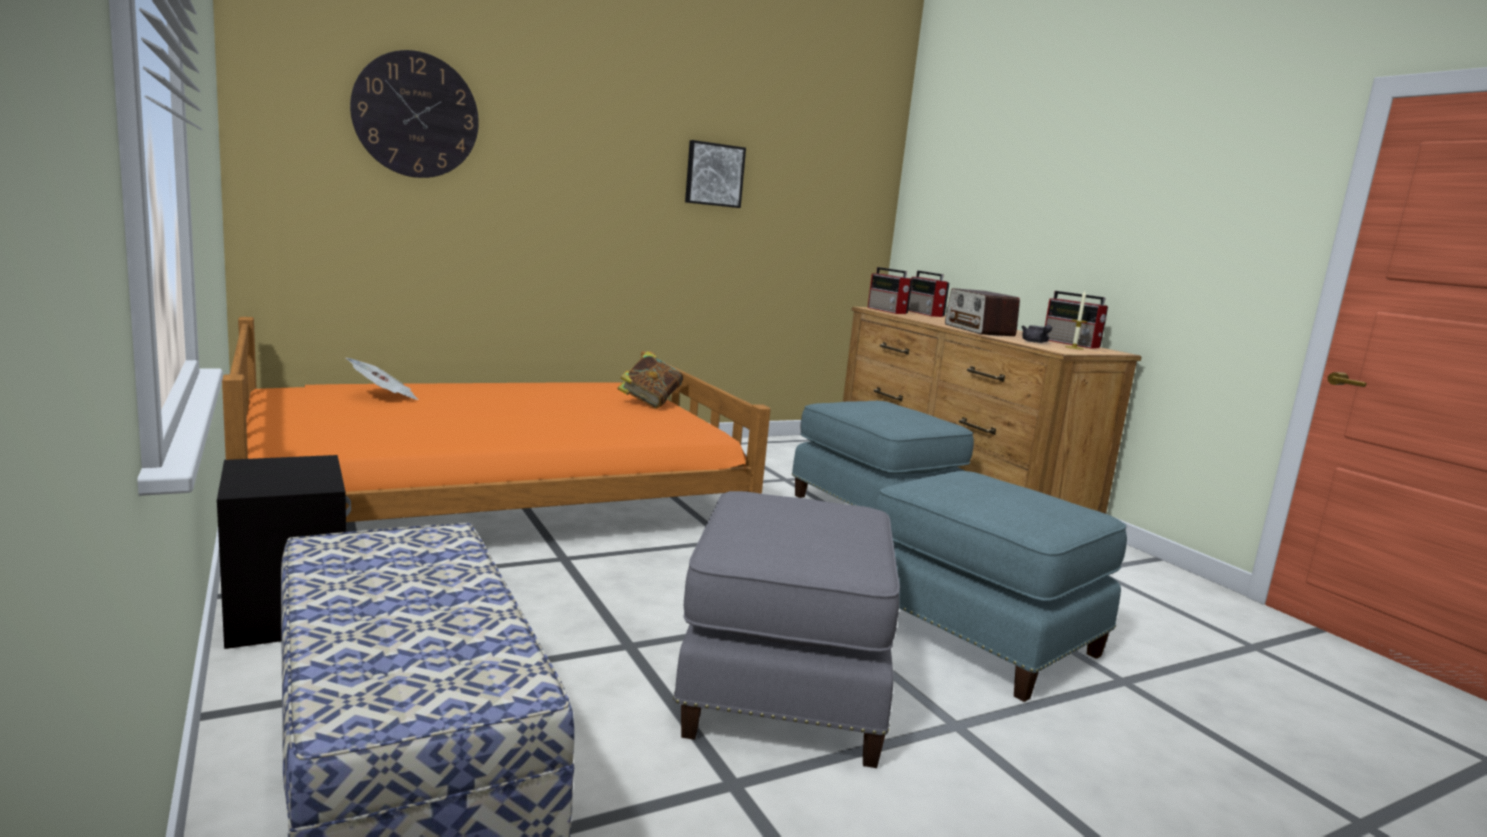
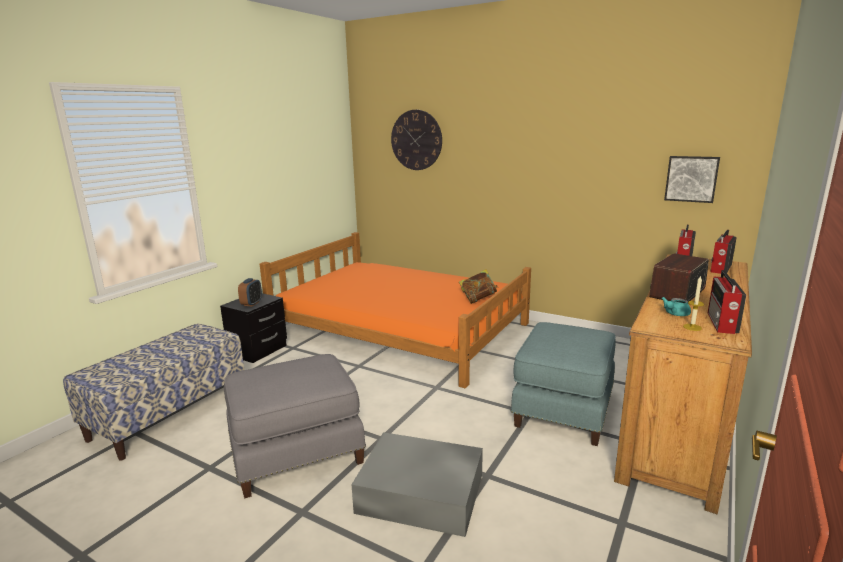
camera: 60 degrees right, 5 degrees up
newspaper [346,358,419,400] -> none
picture [685,140,746,208] -> picture moved to [664,156,720,203]
blue ottoman [874,471,1127,702] -> grey storage box [351,432,483,537]
grey teapot [1022,325,1052,343] -> turquoise teapot [661,297,691,316]
none -> alarm clock [238,278,262,306]

